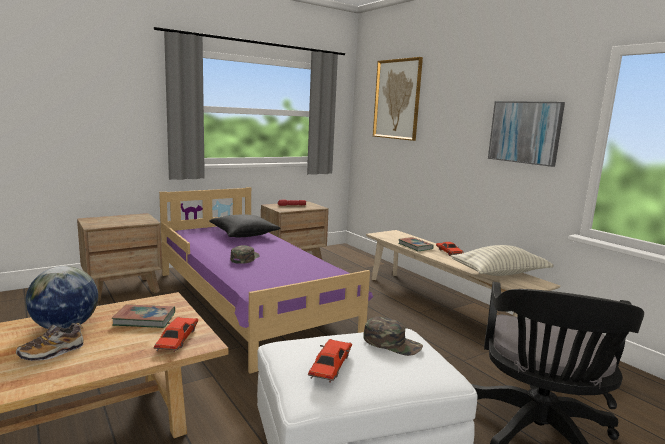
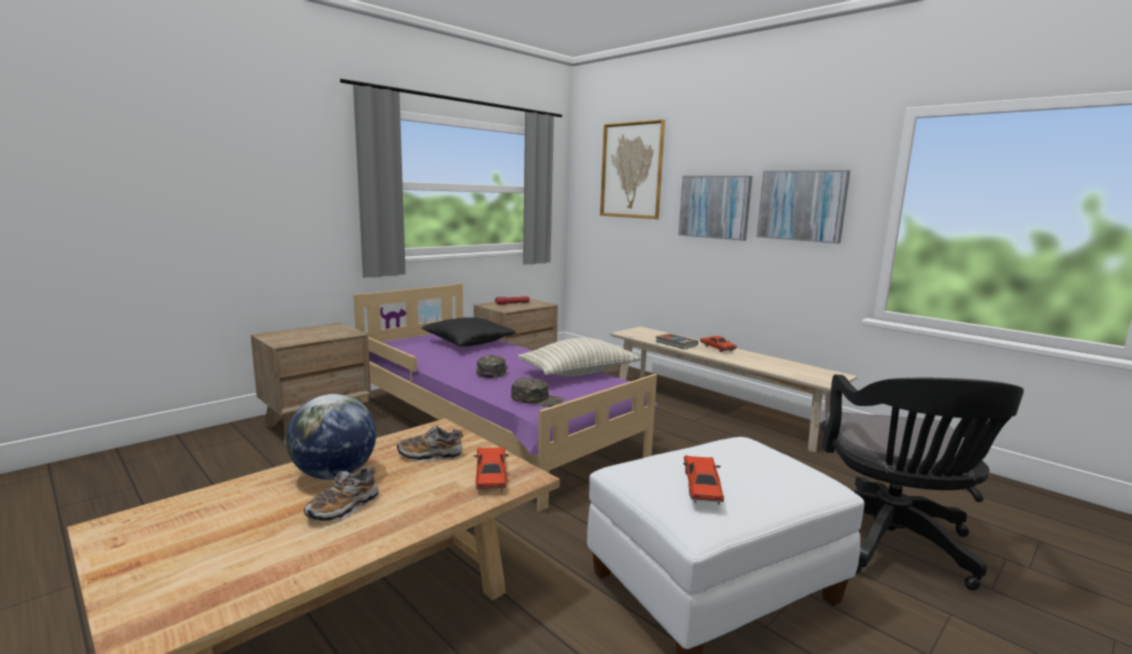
camera: 10 degrees left, 0 degrees up
book [111,304,175,328] -> shoe [397,425,464,461]
green cap [363,317,423,356] -> green cap moved to [511,378,564,407]
pillow [451,245,554,276] -> pillow moved to [518,338,640,376]
none -> picture [678,176,752,241]

